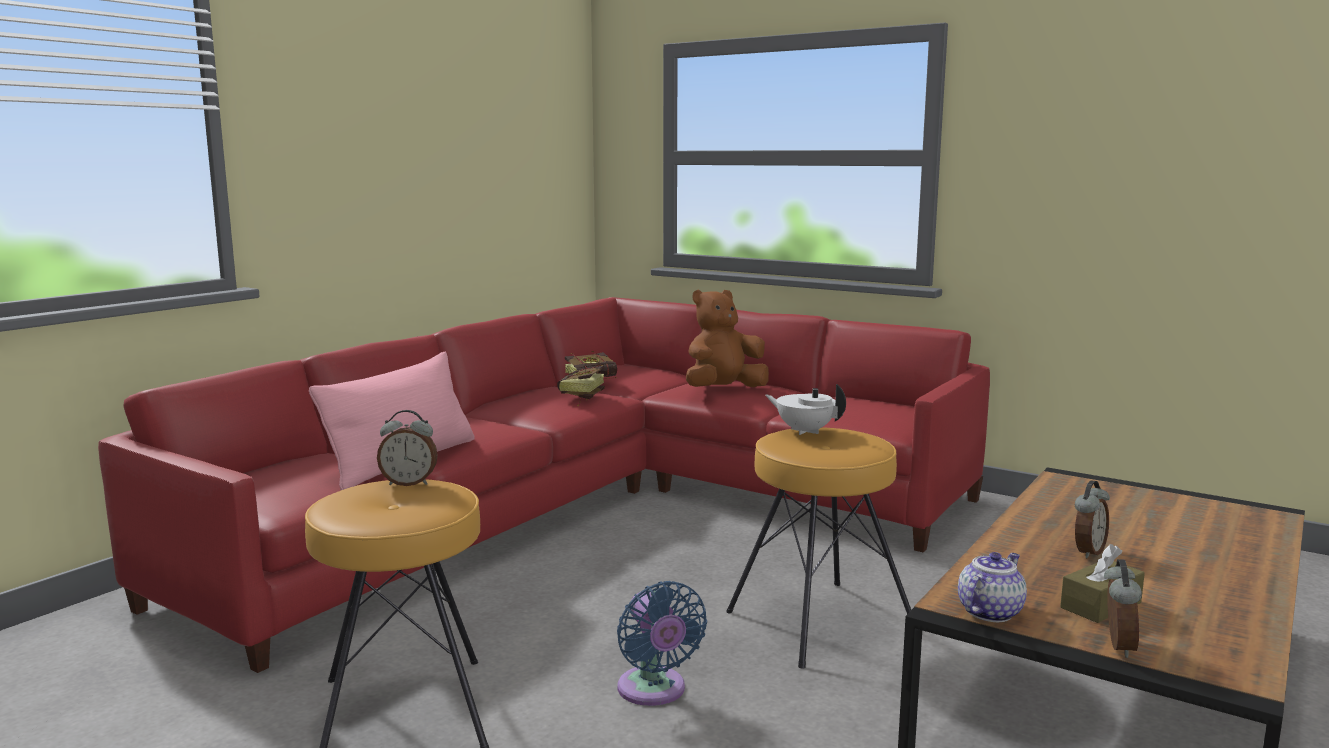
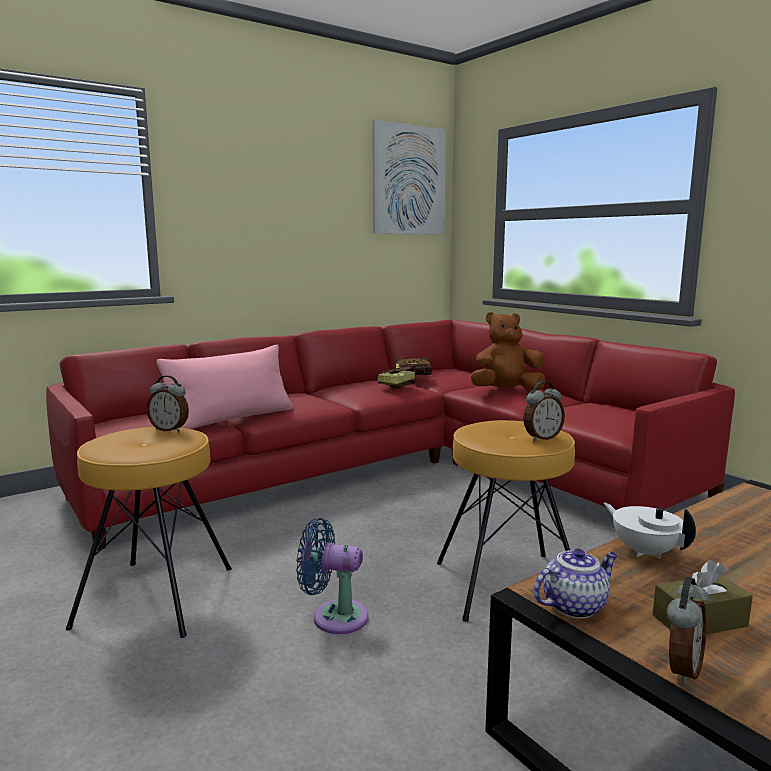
camera: 20 degrees right, 0 degrees up
blue fan [617,581,707,706] -> blue fan turned 105 degrees clockwise [296,518,369,634]
white teapot [765,384,846,435] -> white teapot moved to [604,502,696,559]
alarm clock [1075,480,1110,559] -> alarm clock moved to [523,381,565,441]
none -> picture [373,120,446,234]

